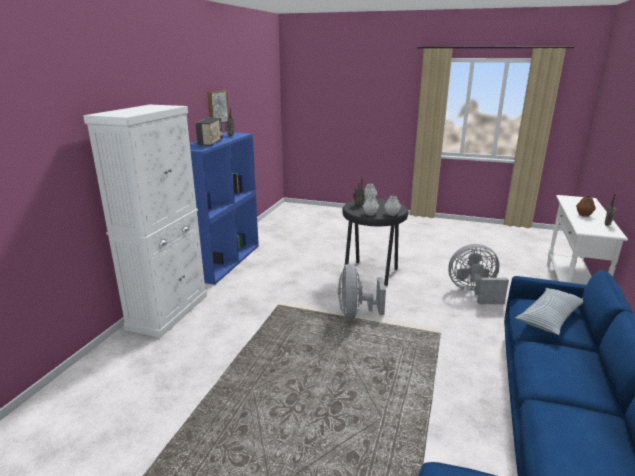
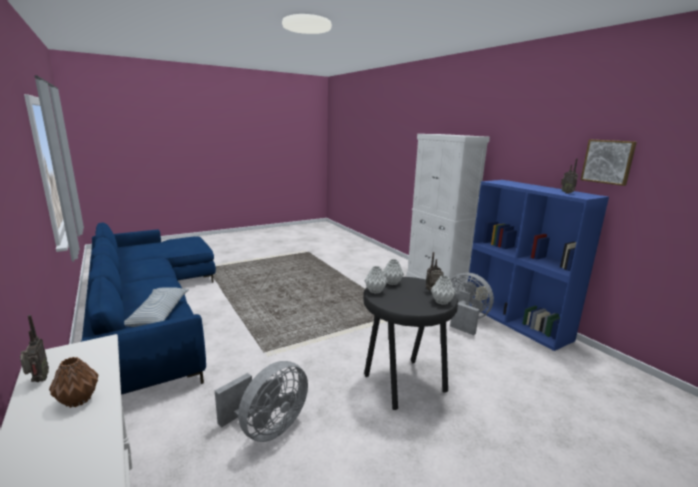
camera: 130 degrees right, 5 degrees down
radio [195,118,223,146] -> none
grey fan [338,264,386,320] -> grey fan moved to [450,272,494,335]

